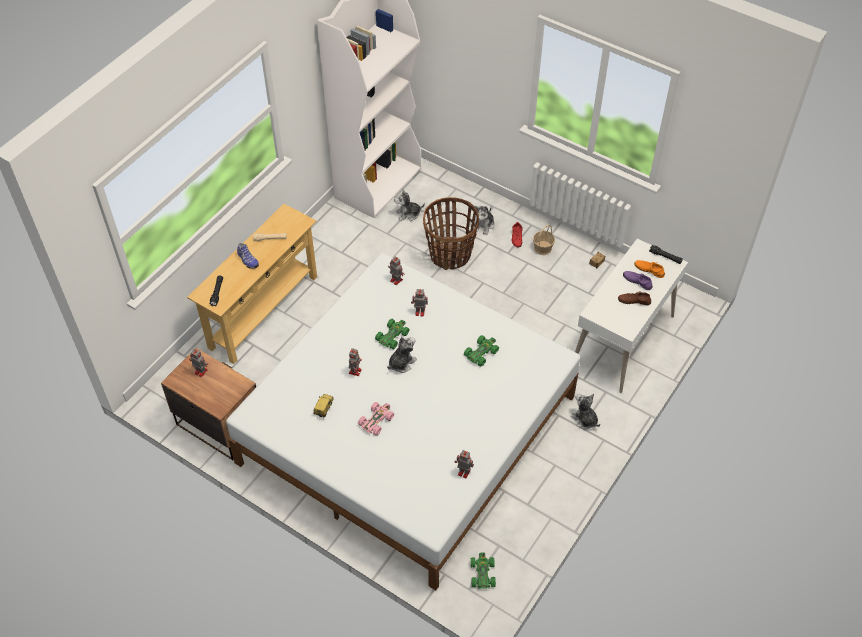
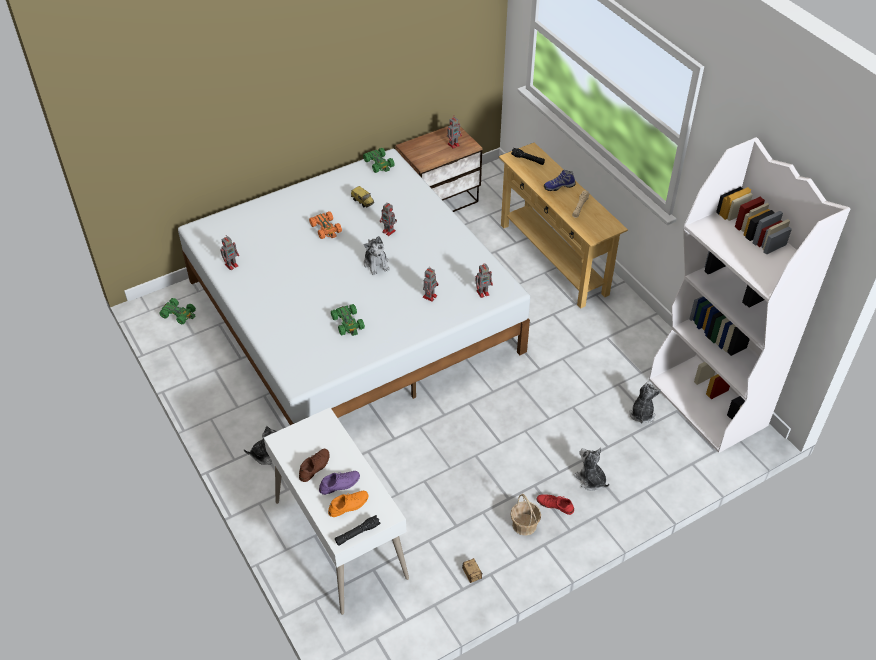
camera: 115 degrees right, 5 degrees down
pink toy car [358,402,394,435] -> orange toy car [309,211,342,239]
green toy car [375,319,409,349] -> green toy car moved to [363,148,395,173]
basket [423,197,479,270] -> none

